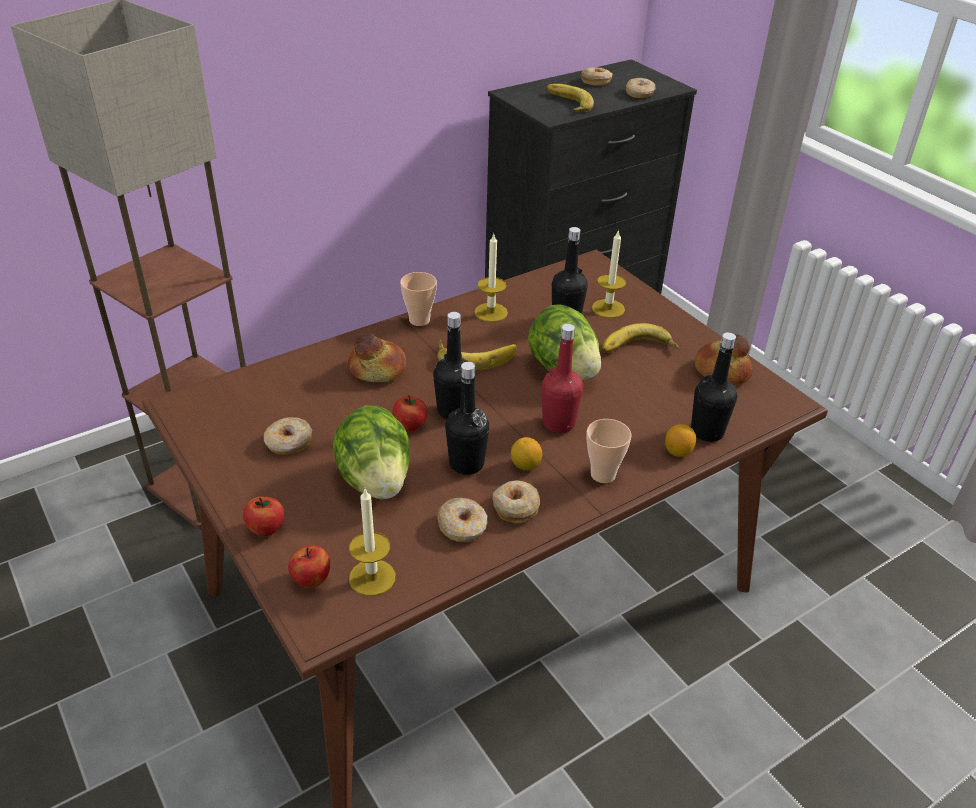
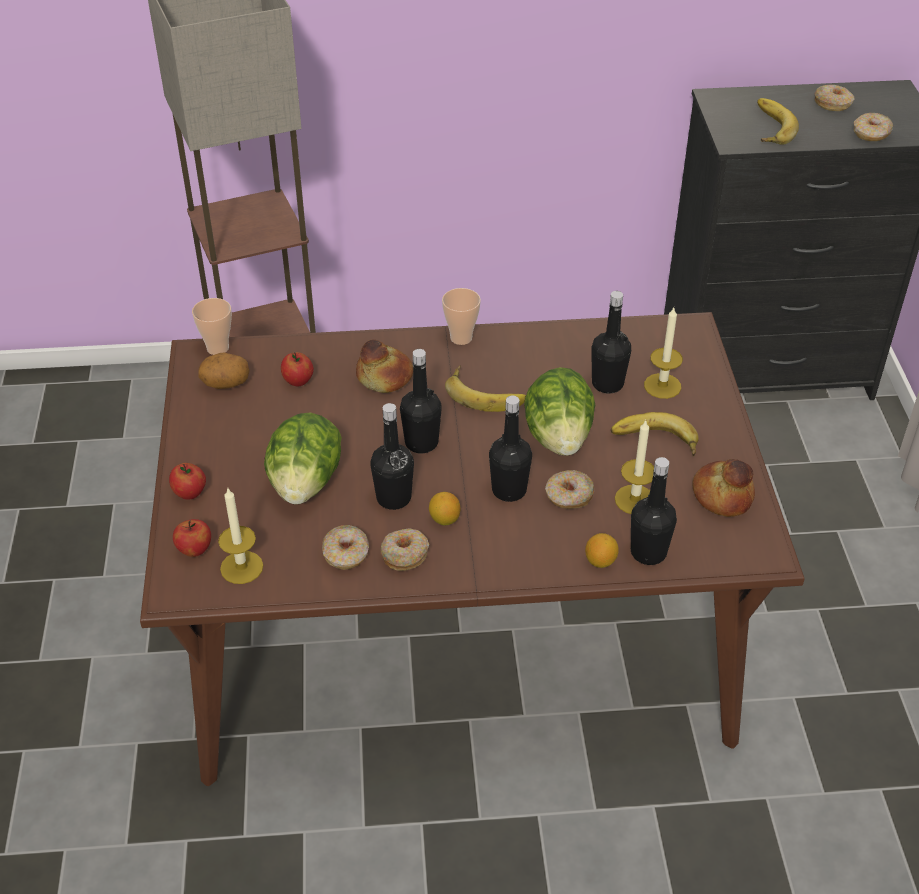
camera: 30 degrees right, 5 degrees up
donut [264,417,312,455] -> donut moved to [545,470,594,509]
apple [393,395,428,431] -> apple moved to [281,352,314,386]
candle [474,233,508,322] -> candle moved to [615,420,654,514]
red bottle [542,324,583,433] -> black bottle [489,395,532,502]
cup [586,419,632,483] -> cup moved to [192,298,232,355]
none -> potato [198,352,250,389]

